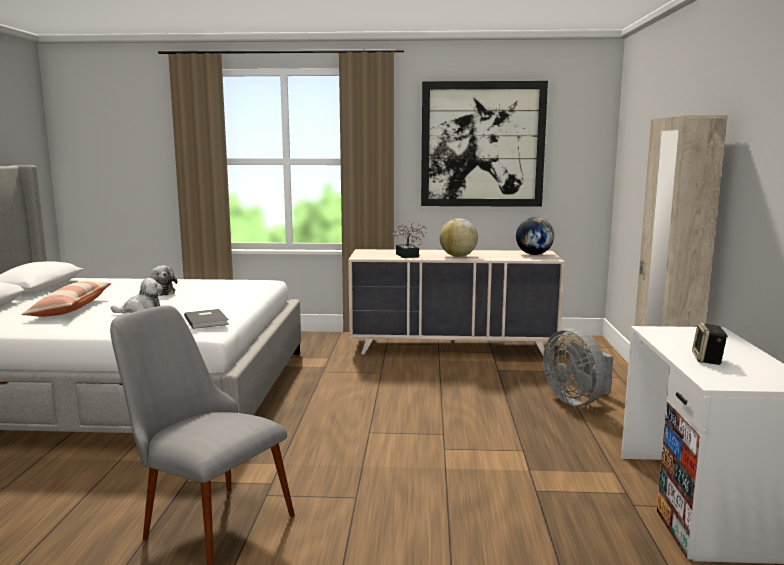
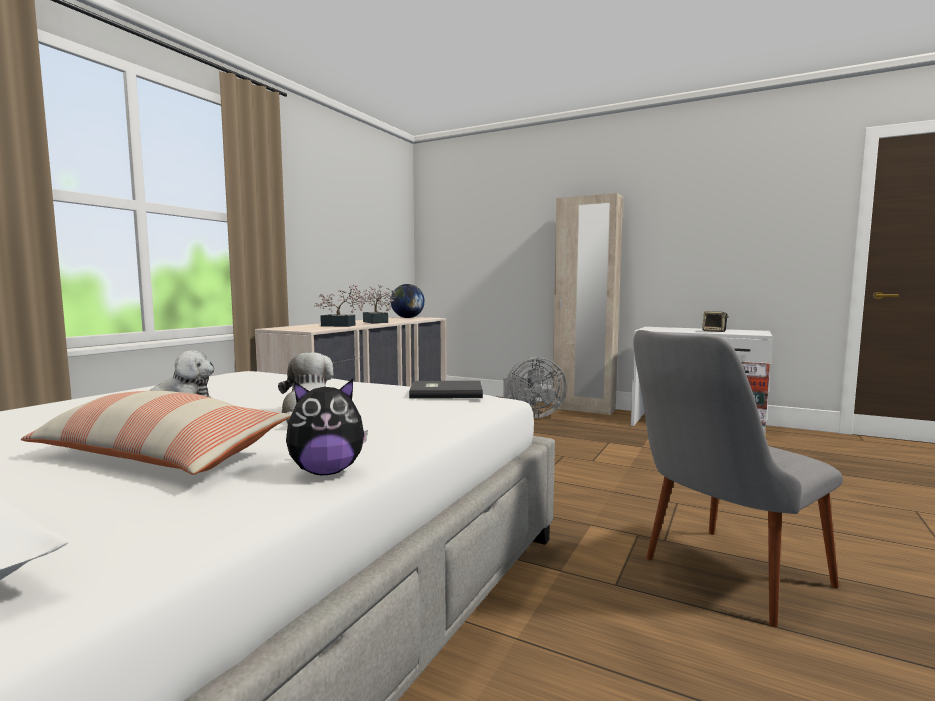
camera: 65 degrees left, 5 degrees down
picture [421,81,548,207] -> none
globe [440,218,478,257] -> potted plant [361,285,396,323]
none -> plush toy [286,379,368,475]

